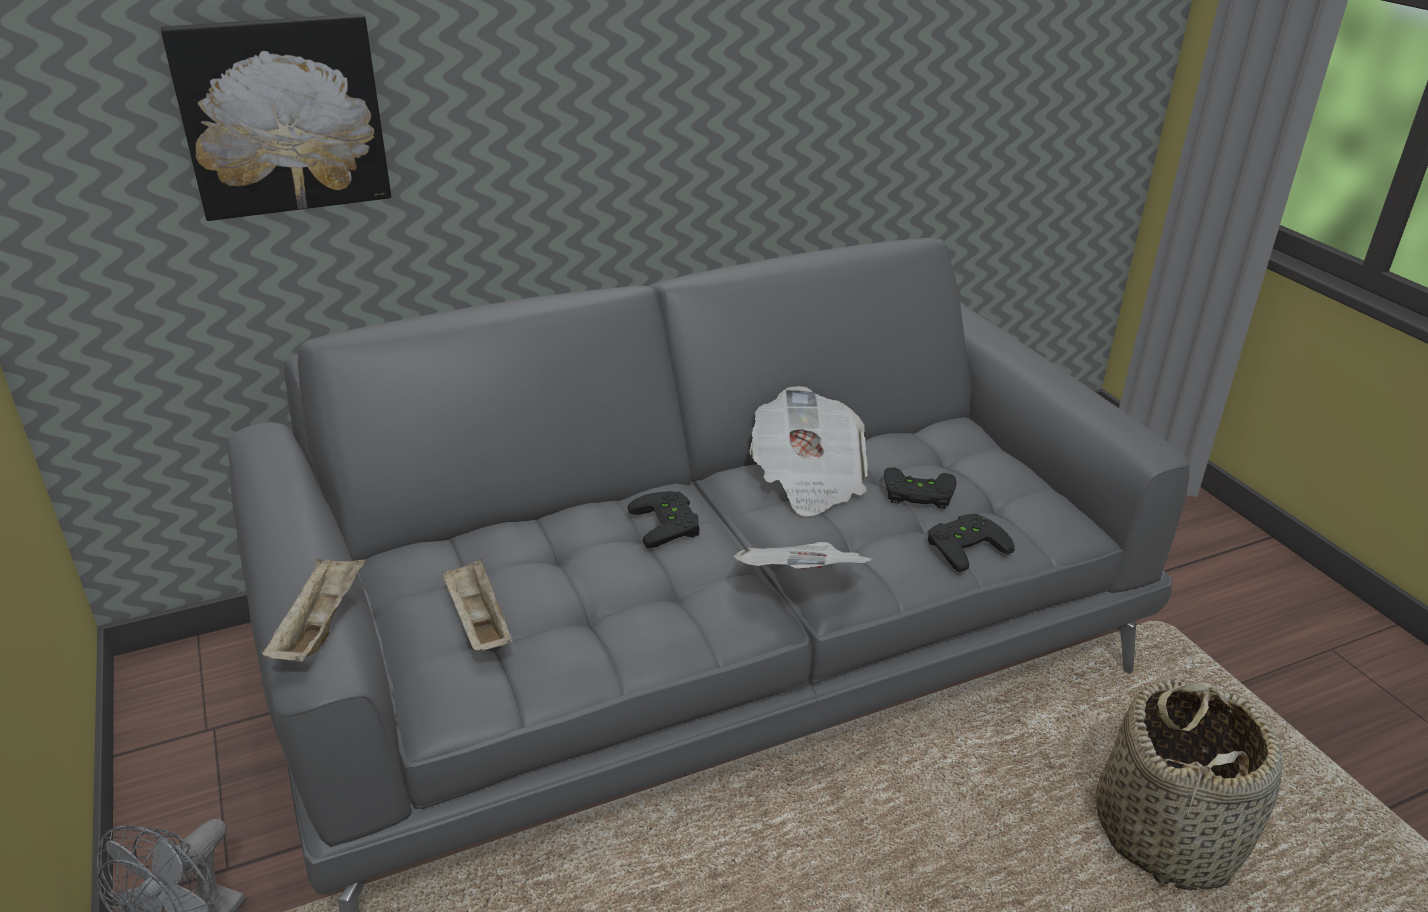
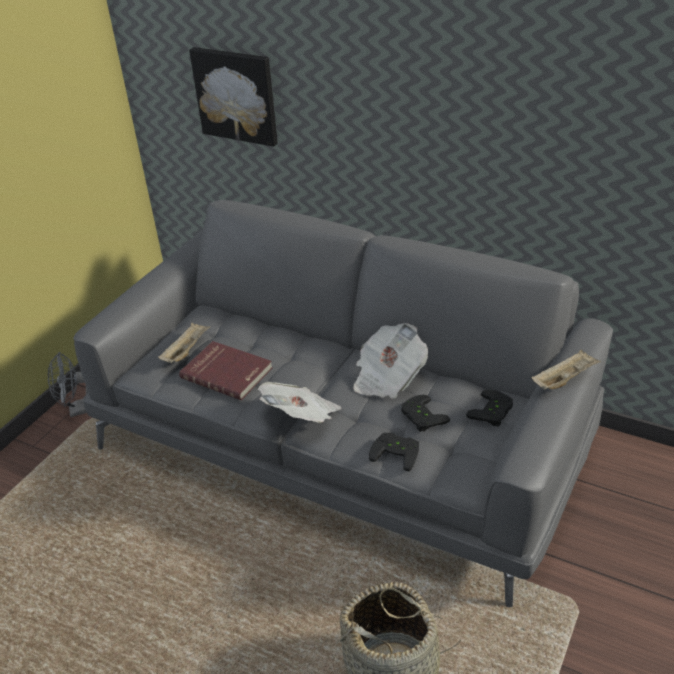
camera: 55 degrees right, 5 degrees up
beige tray [261,558,366,662] -> beige tray moved to [532,349,601,390]
black game controller [627,491,699,548] -> black game controller moved to [466,390,513,427]
none -> red book [179,341,273,400]

